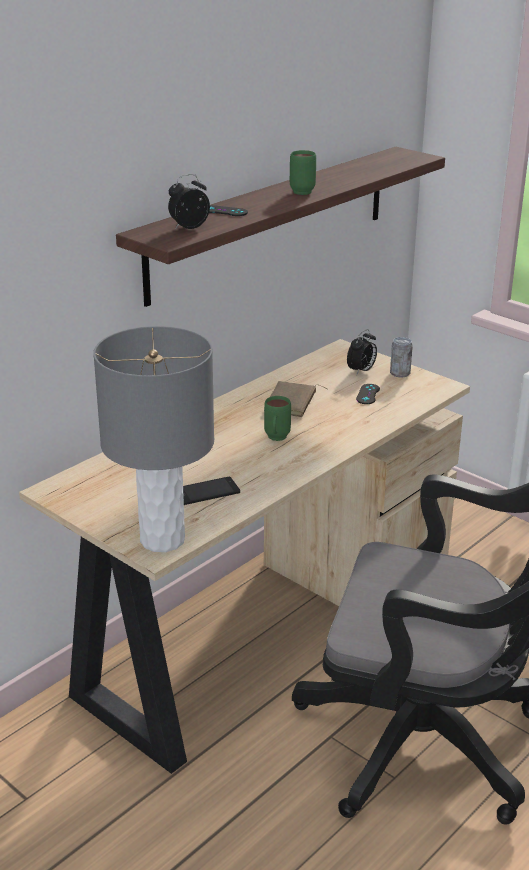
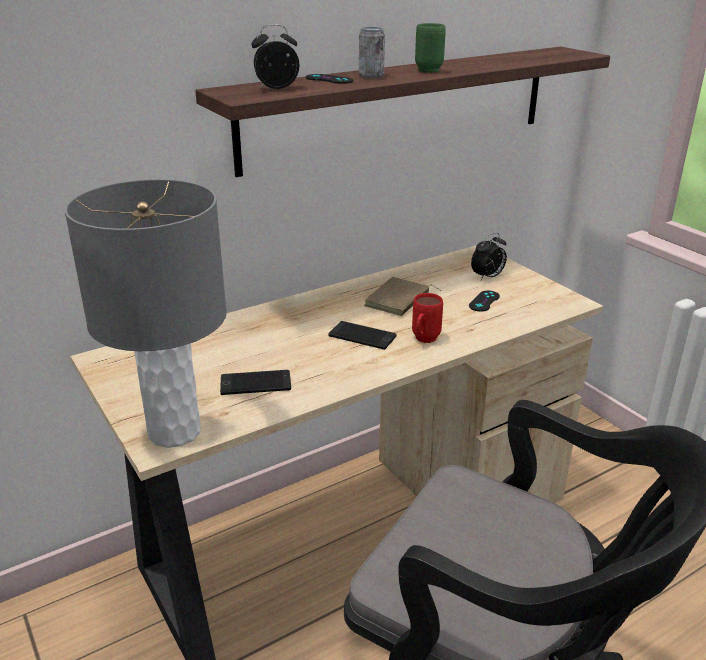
camera: 15 degrees right, 0 degrees up
green mug [264,396,291,441] -> phone [328,321,396,350]
can [390,337,413,378] -> can moved to [359,27,385,79]
none -> red mug [412,293,443,343]

